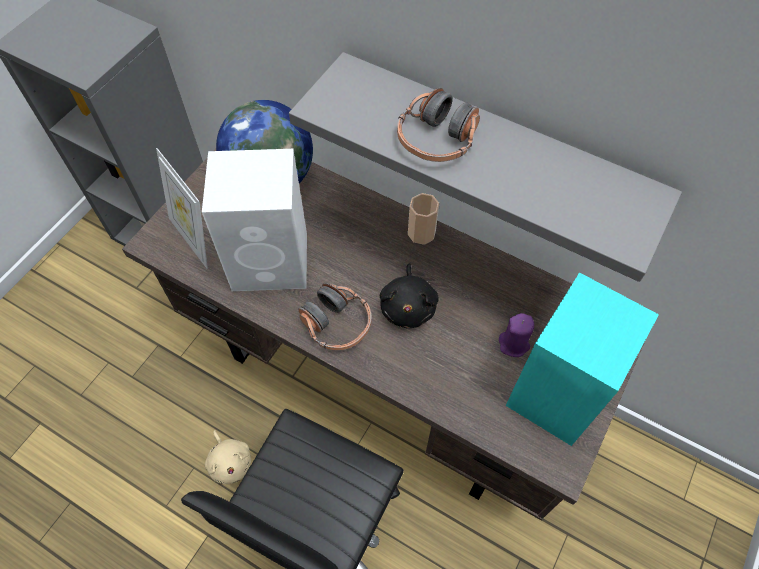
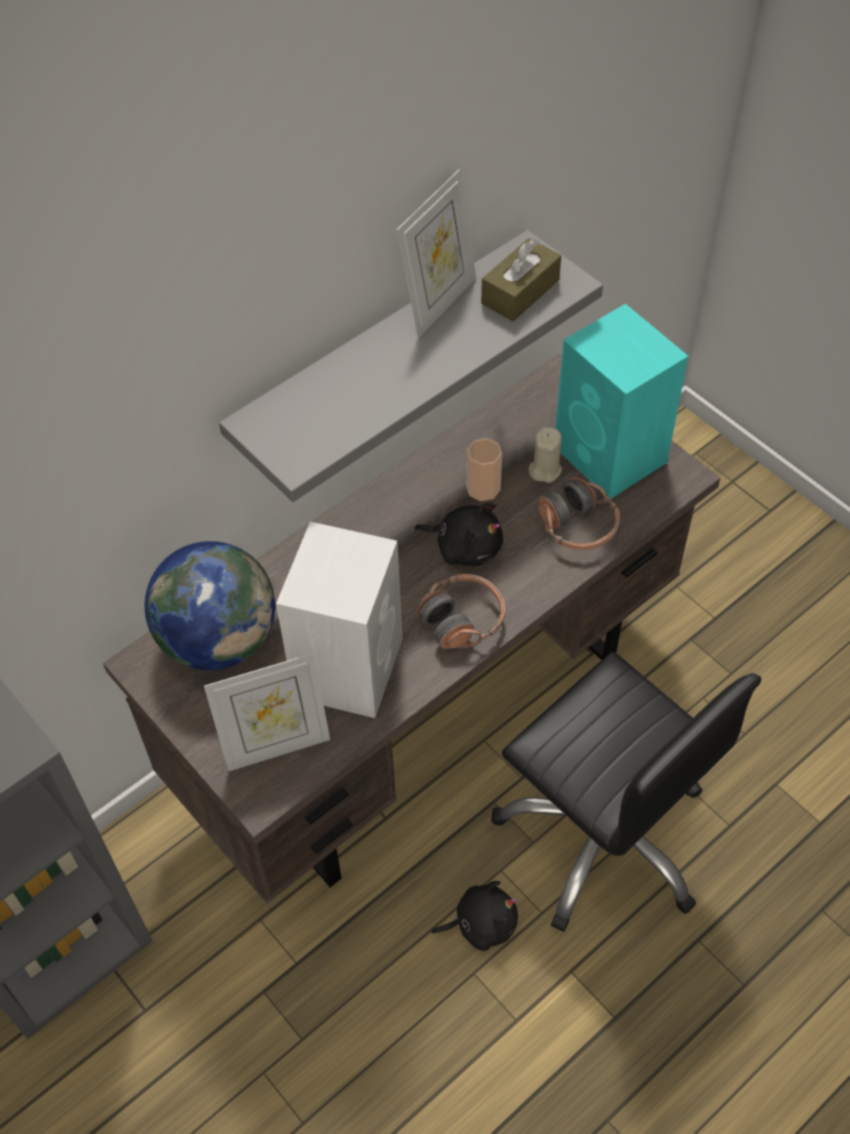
camera: 70 degrees left, 5 degrees down
beige plush toy [205,430,251,484] -> black plush toy [432,881,518,951]
headphones [397,88,480,162] -> headphones moved to [539,477,620,550]
cup [408,193,439,245] -> cup moved to [466,438,502,501]
purple candle [499,313,534,357] -> beige candle [529,427,562,483]
none -> picture frame [397,170,476,338]
none -> brown tissue box [481,238,561,321]

